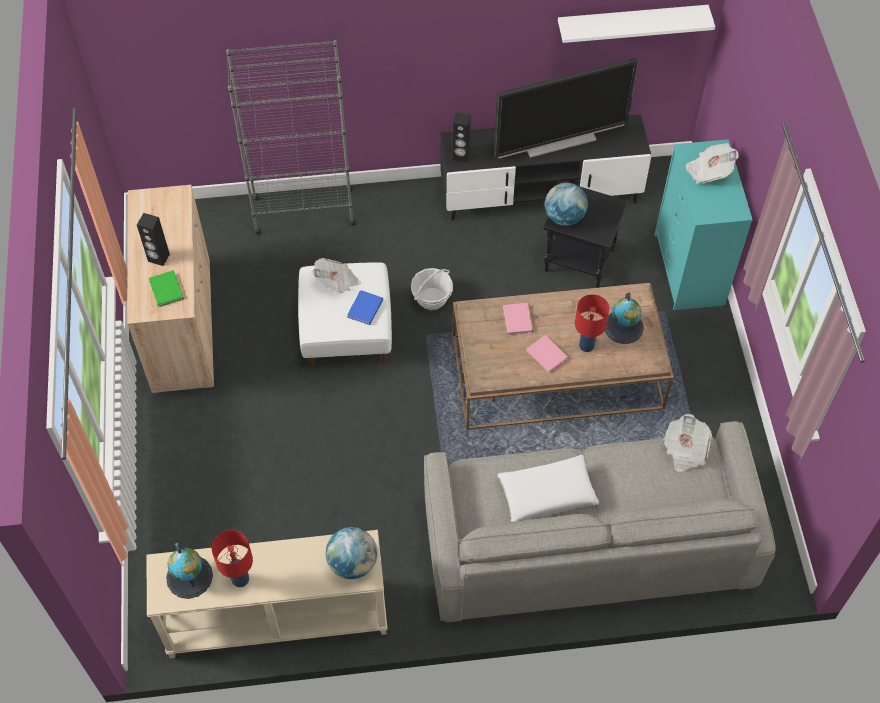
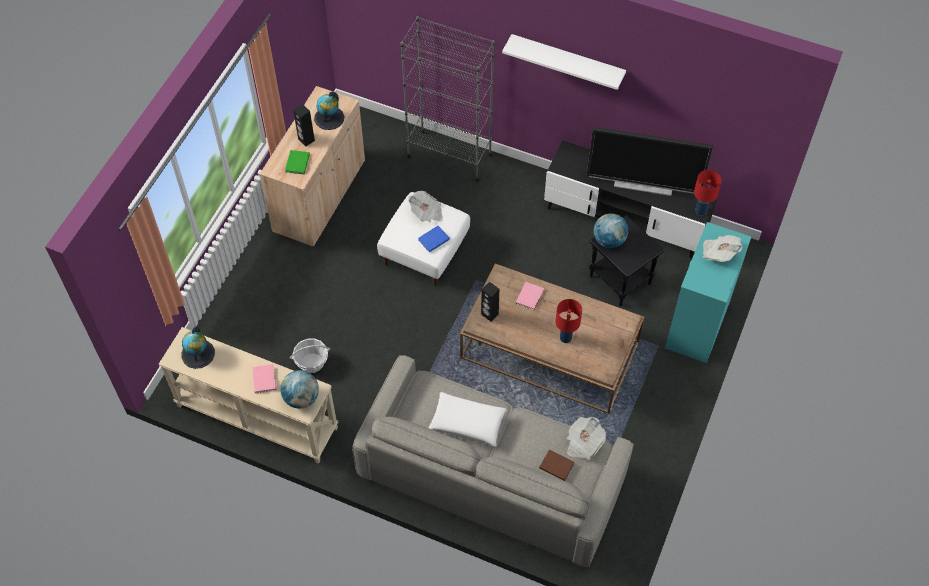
camera: 30 degrees right, 0 degrees up
red table lamp [212,530,253,587] -> red table lamp moved to [694,170,722,216]
basket [411,268,453,310] -> basket moved to [290,338,330,373]
black speaker [453,113,471,163] -> black speaker moved to [481,282,499,321]
pink book [526,335,568,373] -> pink book moved to [252,364,276,393]
white shelf [558,5,715,43] -> white shelf moved to [502,34,626,90]
globe [605,293,644,344] -> globe moved to [314,92,344,130]
none -> brown book [539,450,575,481]

